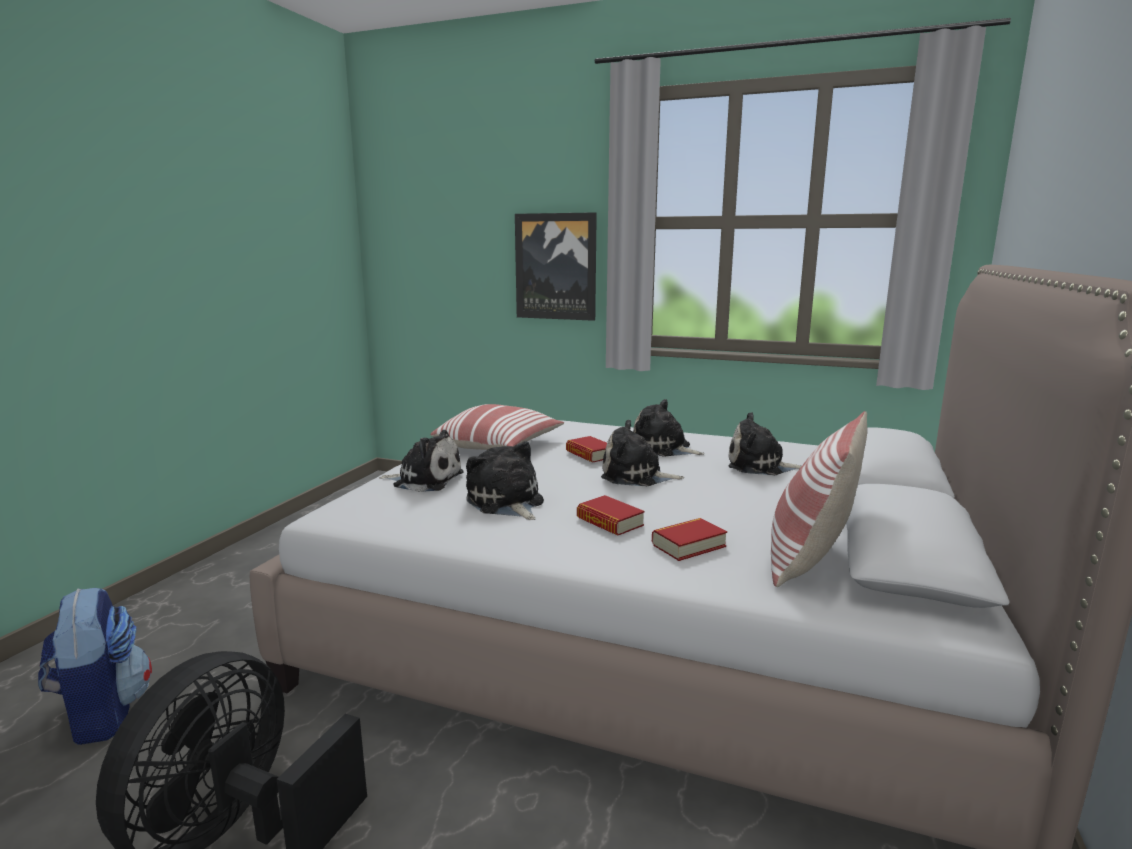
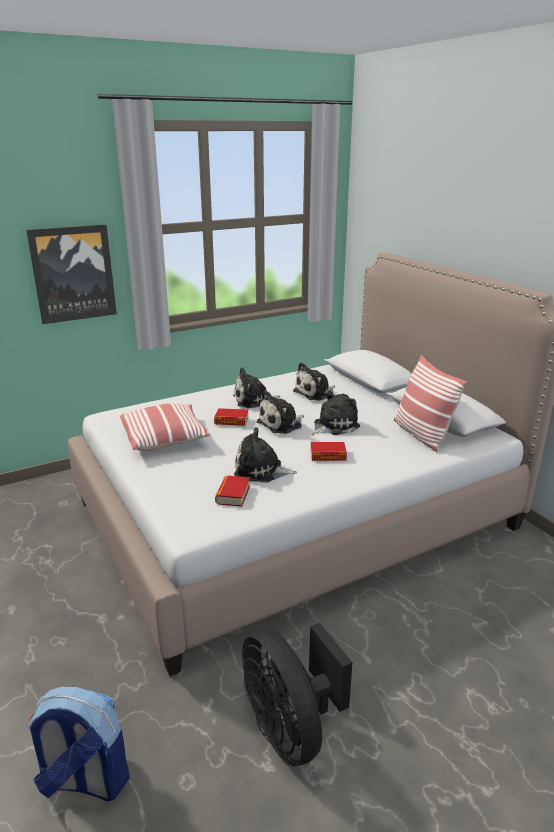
camera: 50 degrees left, 10 degrees up
plush toy [379,430,464,492] -> plush toy moved to [312,392,360,436]
book [652,518,727,561] -> book moved to [215,475,250,507]

